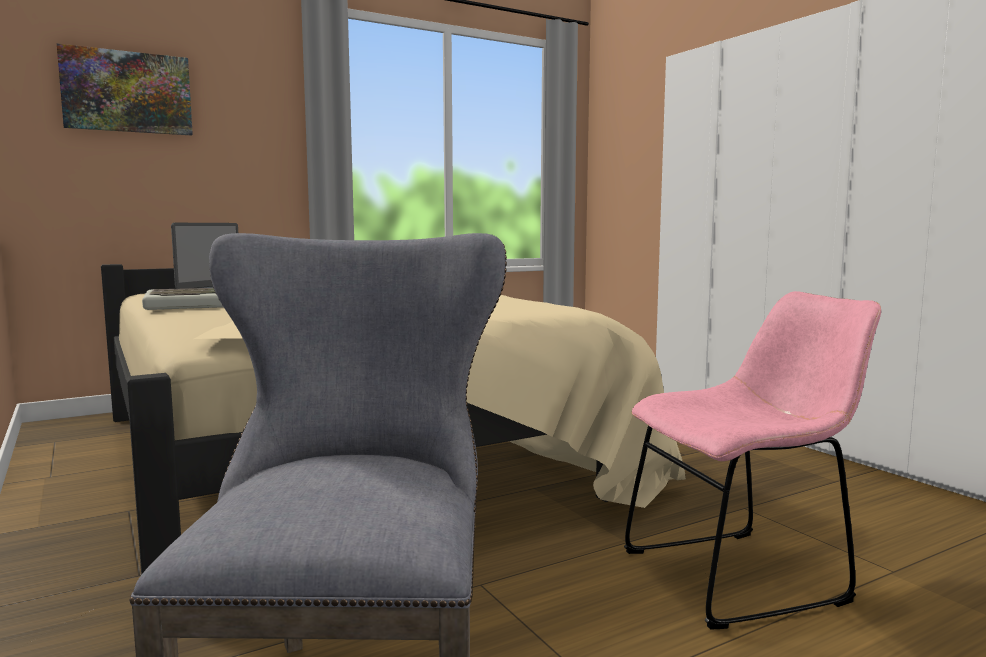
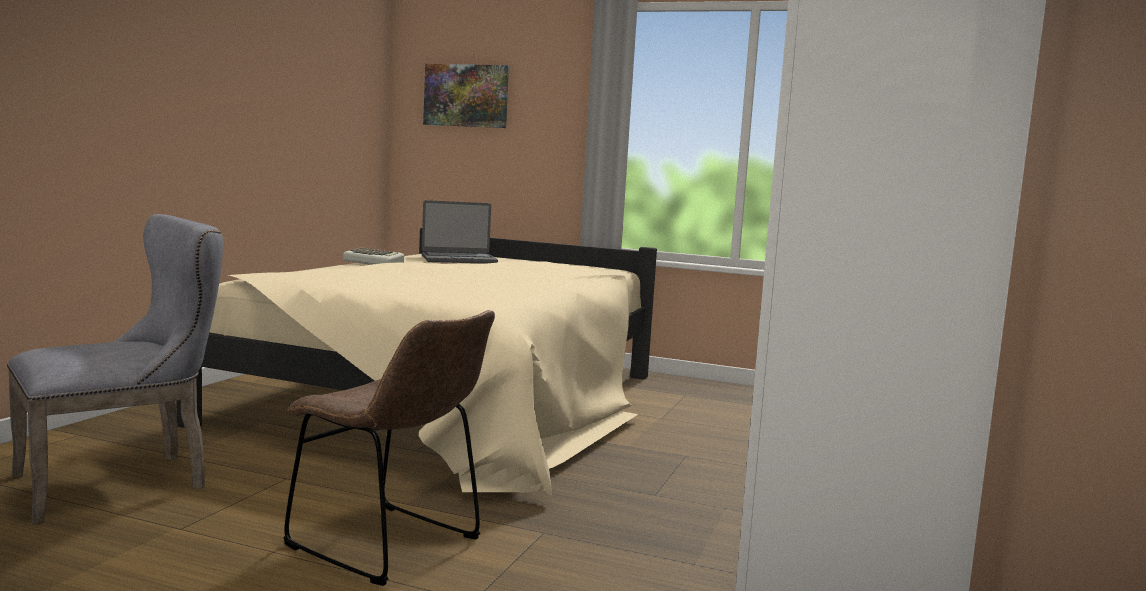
camera: 50 degrees right, 0 degrees up
pink chair [624,291,881,630] -> brown chair [284,310,495,586]

